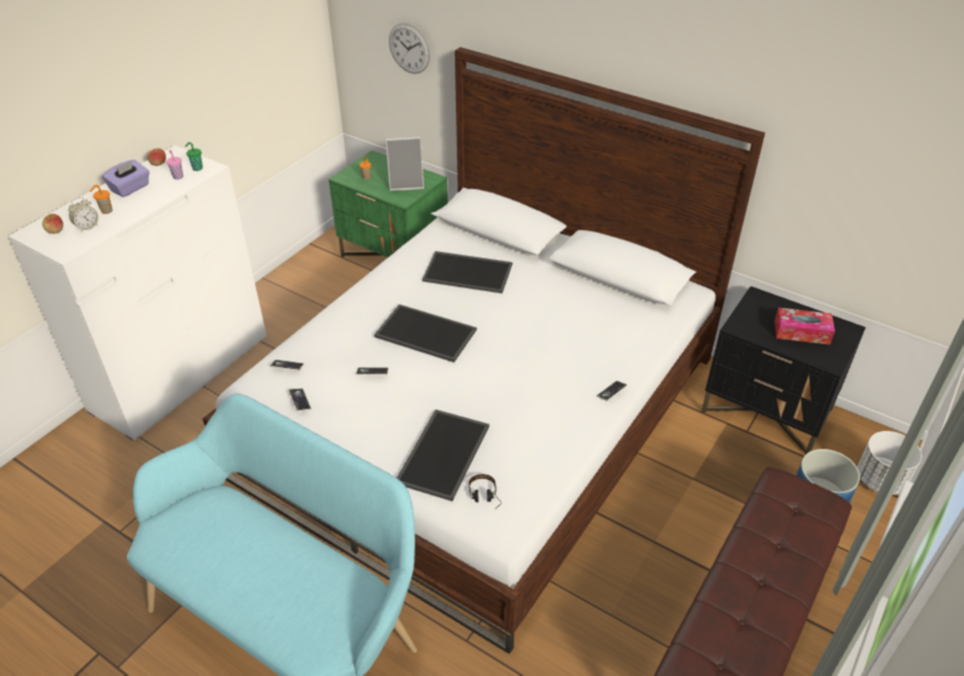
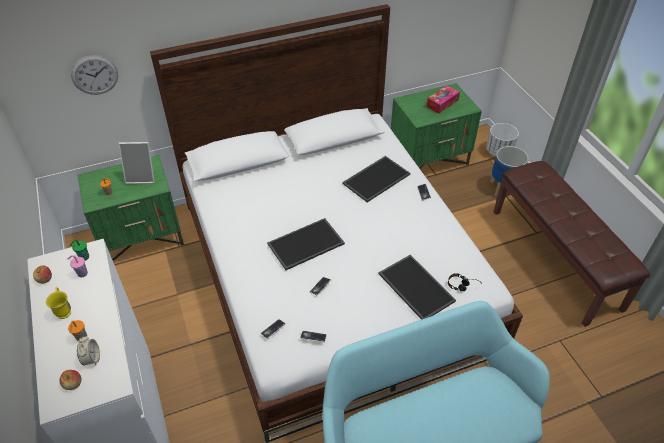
camera: 55 degrees left, 5 degrees up
purple tissue box [102,160,150,197] -> yellow mug [46,287,71,319]
picture frame [386,137,424,191] -> picture frame turned 60 degrees clockwise [118,142,155,184]
tray [422,251,512,293] -> tray moved to [342,156,410,202]
black nightstand [702,286,866,455] -> green nightstand [391,83,482,169]

